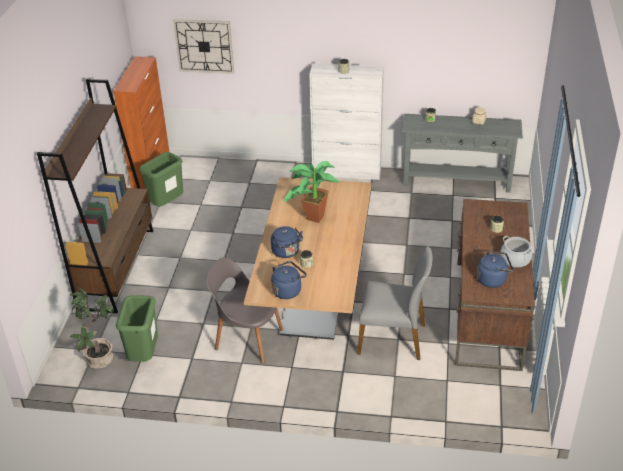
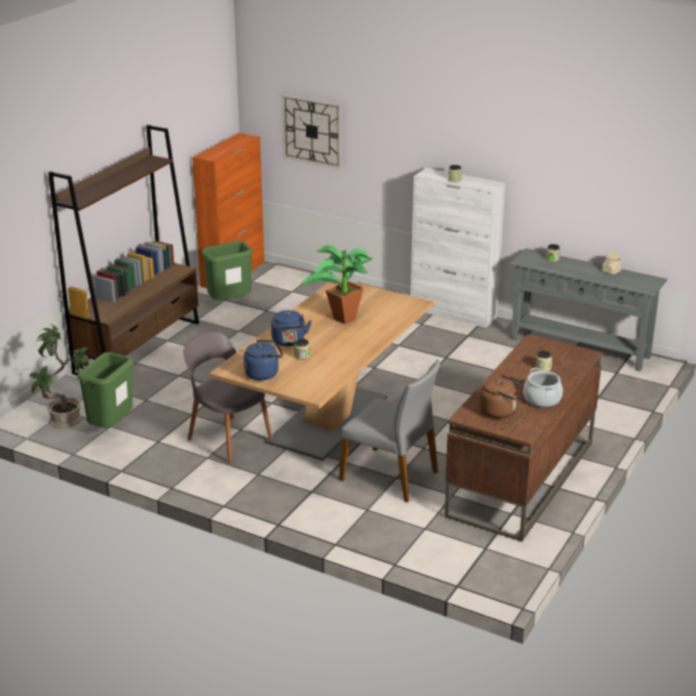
camera: 20 degrees right, 10 degrees down
blue kettle [477,251,513,288] -> brown kettle [479,375,522,418]

